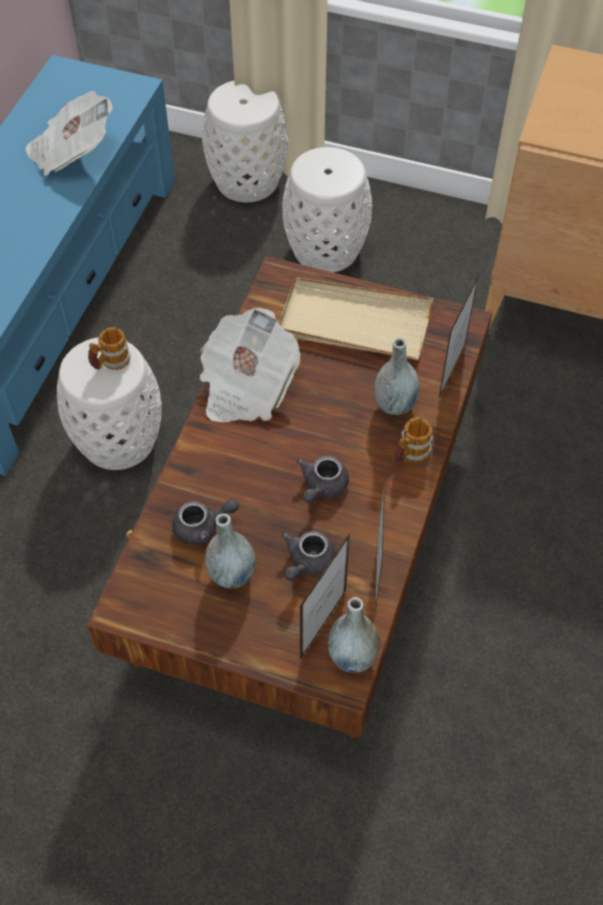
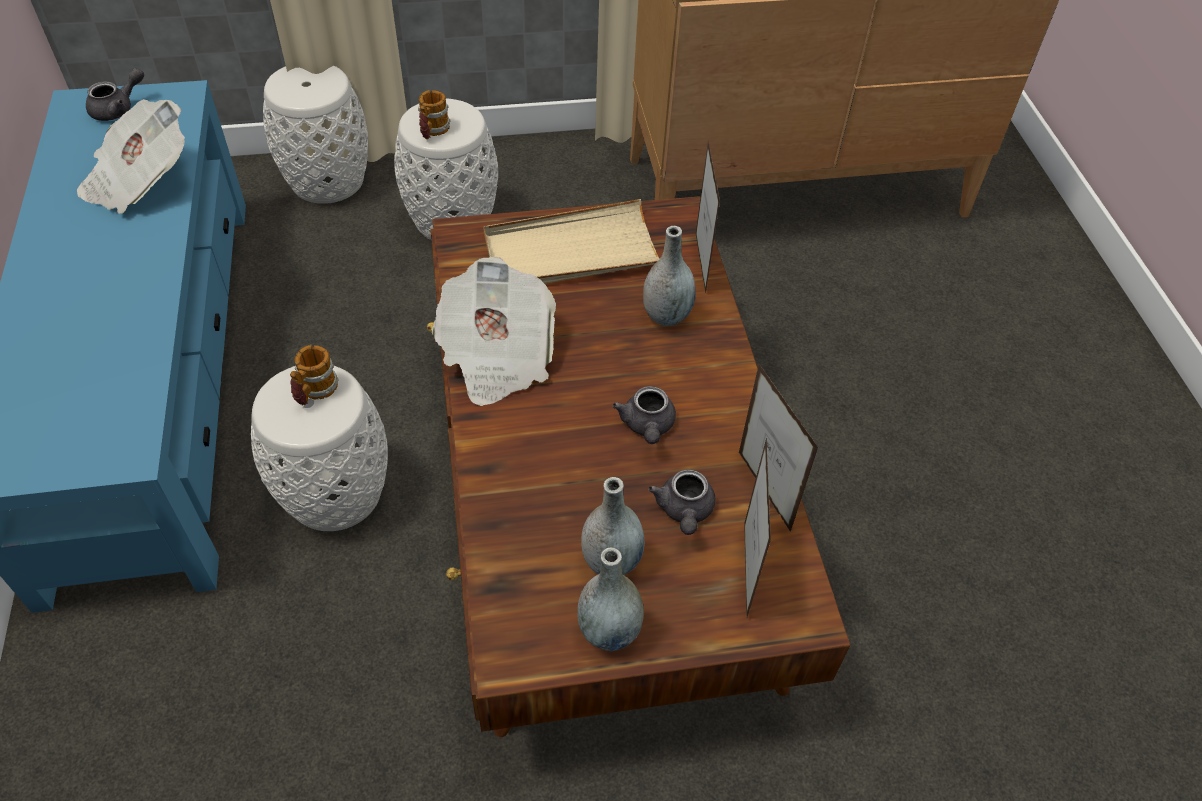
camera: 30 degrees left, 5 degrees down
grey teapot [172,499,239,545] -> grey teapot moved to [86,68,144,121]
grey vase [328,597,380,673] -> grey vase moved to [577,548,644,651]
mug [394,417,433,464] -> mug moved to [418,90,451,139]

